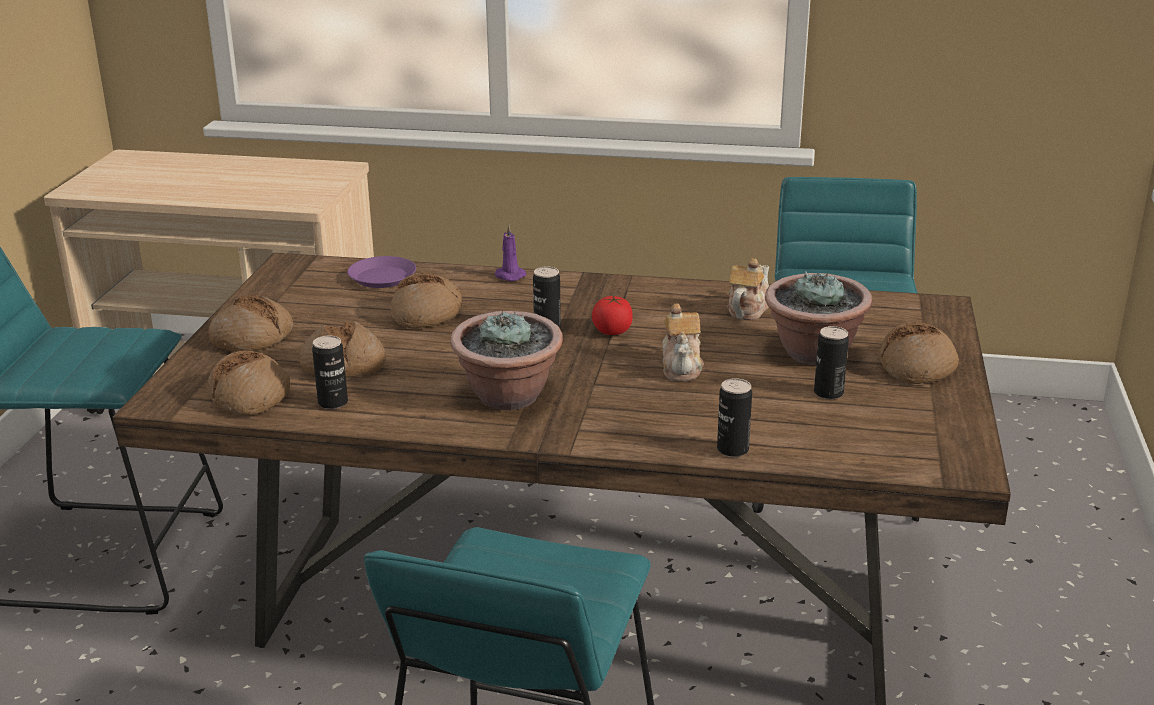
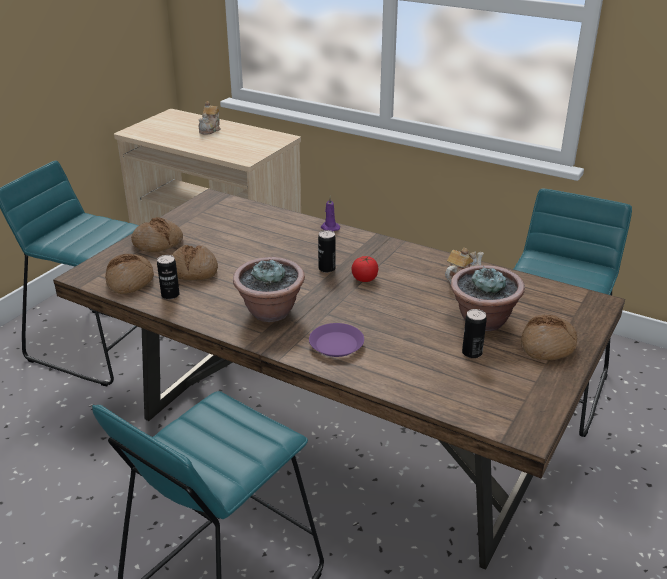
camera: 20 degrees right, 5 degrees up
purple plate [347,256,416,288] -> purple plate moved to [309,323,364,357]
bread [390,272,462,329] -> none
teapot [662,303,704,382] -> teapot moved to [199,101,220,135]
can [717,378,752,457] -> none

